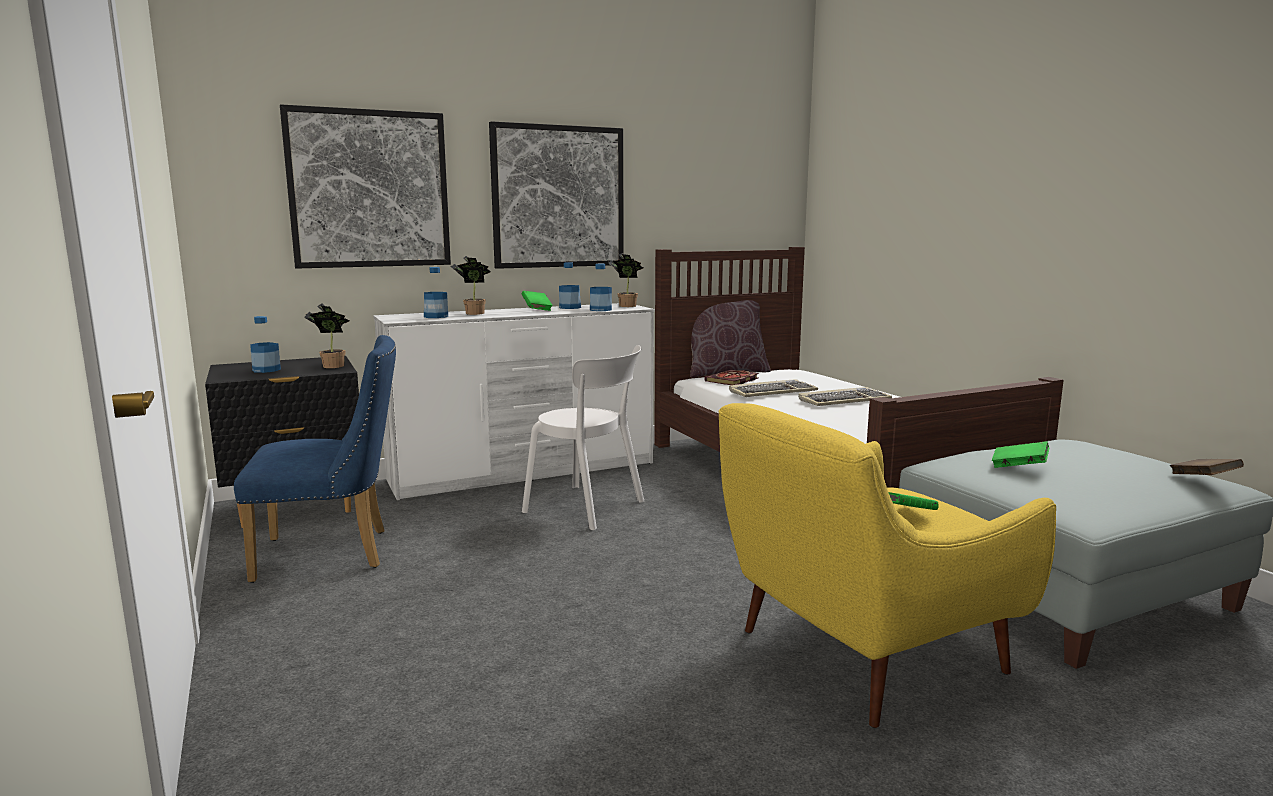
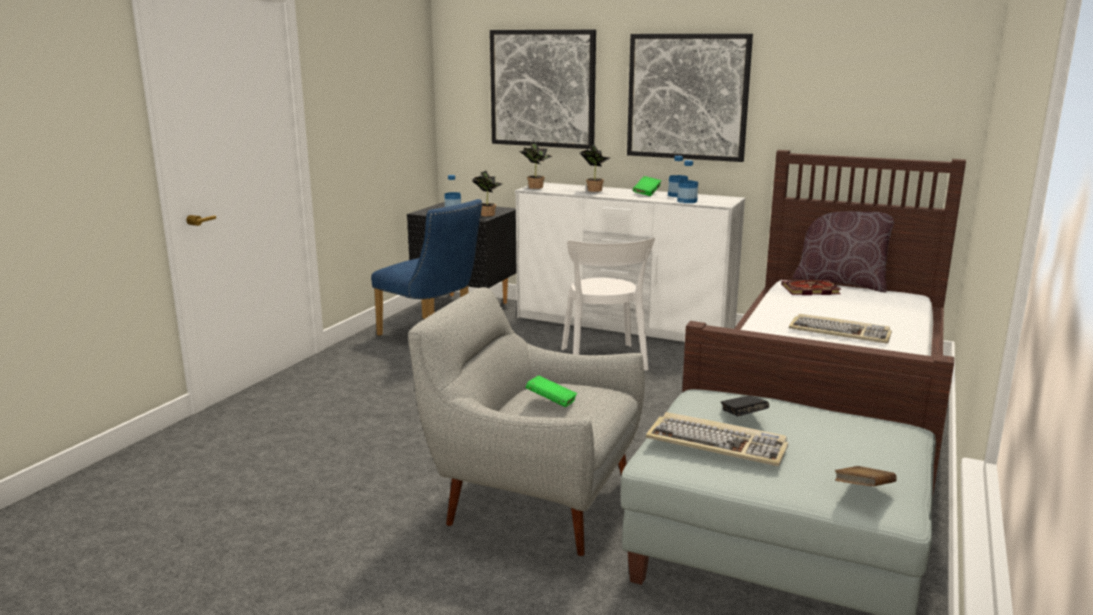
camera: 50 degrees right, 5 degrees up
bottle [424,267,448,318] -> none
potted plant [609,253,643,307] -> potted plant moved to [520,142,552,189]
yellow armchair [719,403,1056,728] -> grey armchair [408,287,645,556]
keyboard [729,379,818,397] -> keyboard moved to [646,412,788,466]
green book [992,441,1049,468] -> black book [721,396,769,416]

